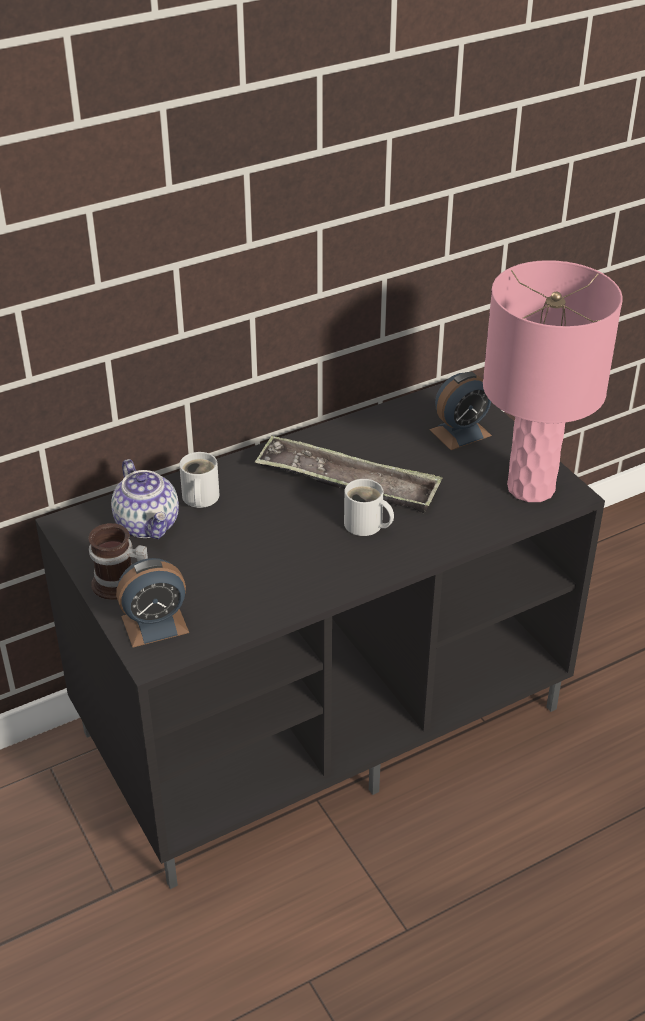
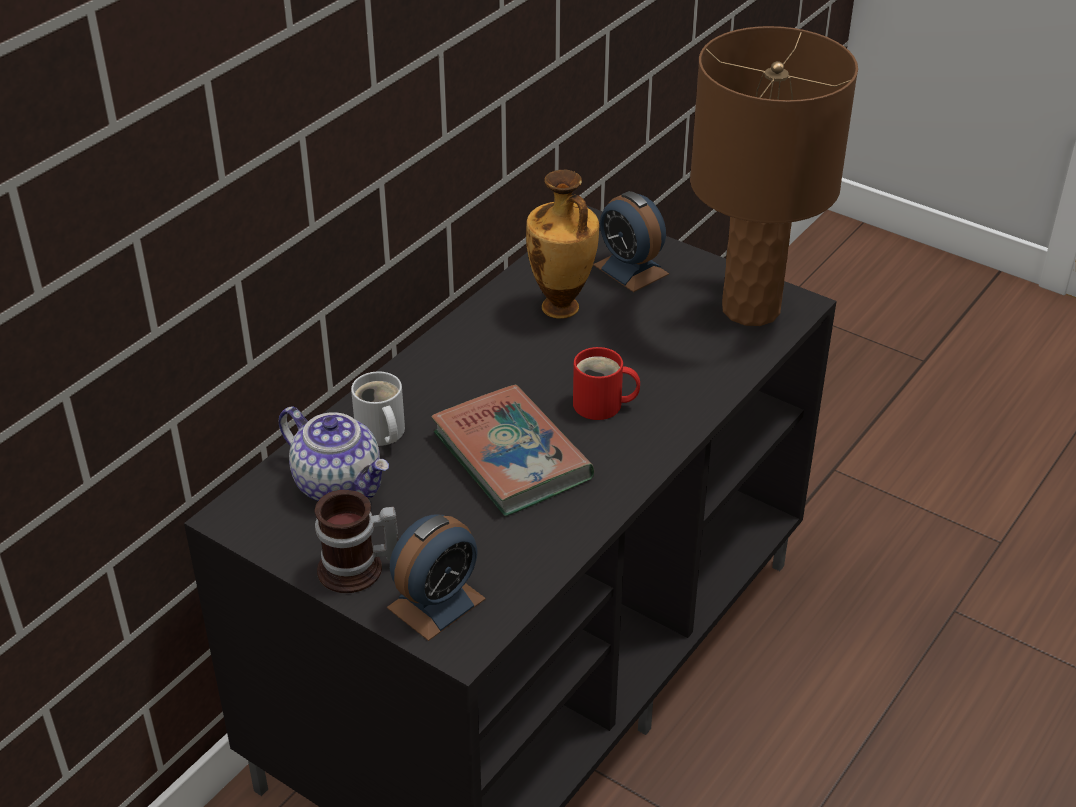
camera: 25 degrees left, 0 degrees up
tray [255,435,442,513] -> none
white mug [344,479,394,536] -> red mug [573,347,640,420]
alarm clock [430,372,492,450] -> alarm clock turned 105 degrees clockwise [593,191,669,292]
pink table lamp [483,260,623,502] -> brown table lamp [690,26,858,326]
none -> book [431,385,594,516]
none -> vase [526,169,599,319]

